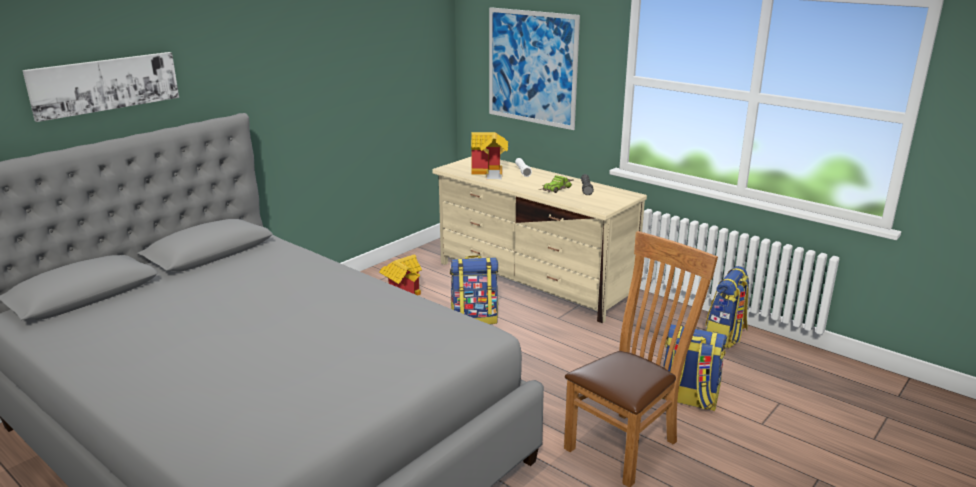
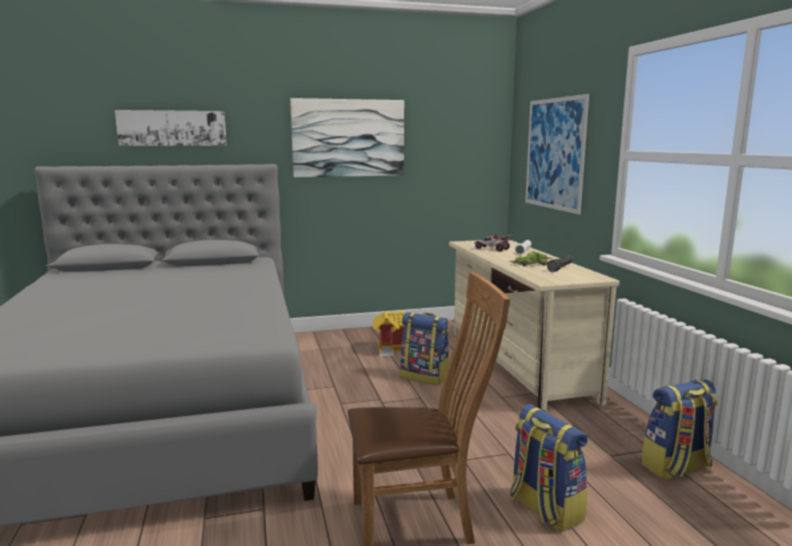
camera: 35 degrees right, 10 degrees down
toy house [471,132,508,179] -> toy car [474,234,512,252]
none -> picture [290,98,404,177]

